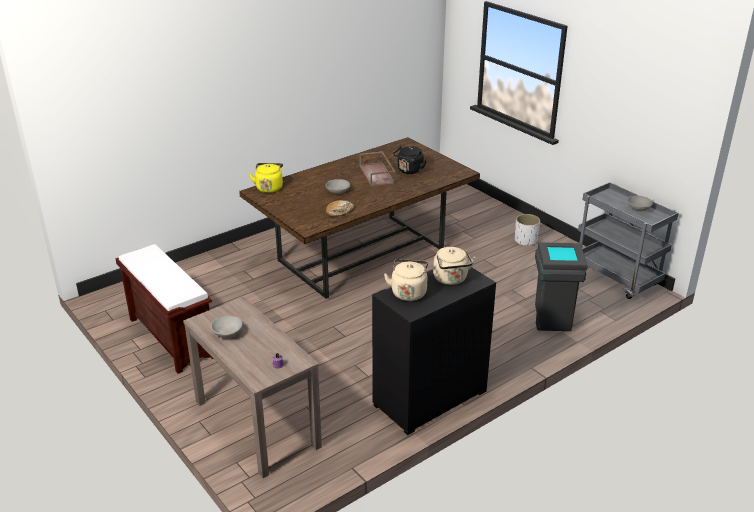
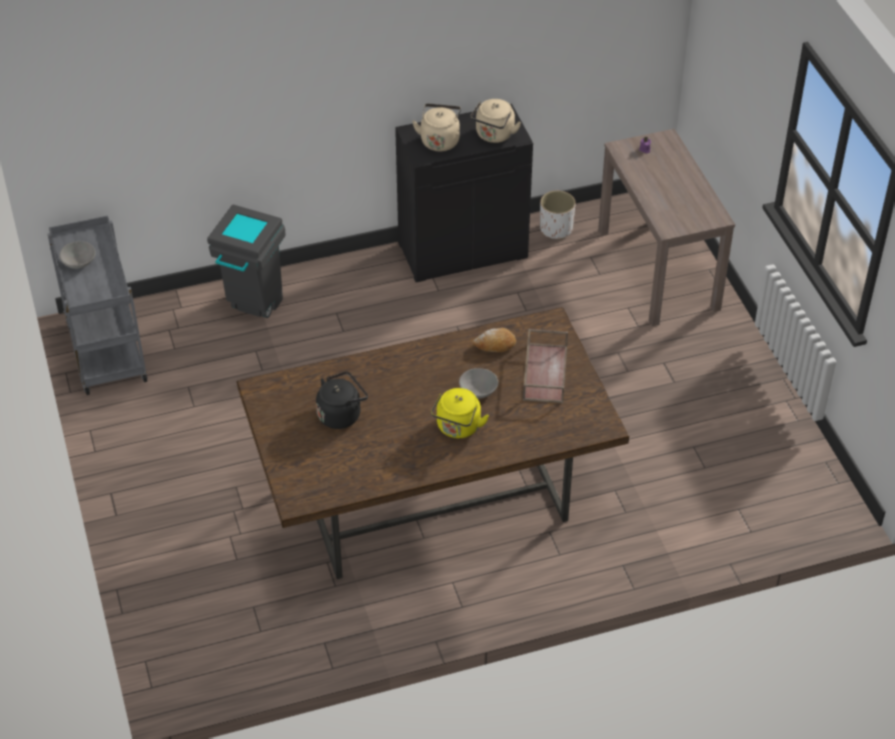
camera: 160 degrees left, 15 degrees up
brown bench [115,244,213,374] -> none
grey bowl [211,316,243,338] -> none
yellow kettle [249,163,283,193] -> yellow kettle moved to [431,388,489,438]
brown tray [359,151,395,186] -> brown tray moved to [523,329,568,403]
white planter [515,214,540,246] -> white planter moved to [540,191,576,239]

